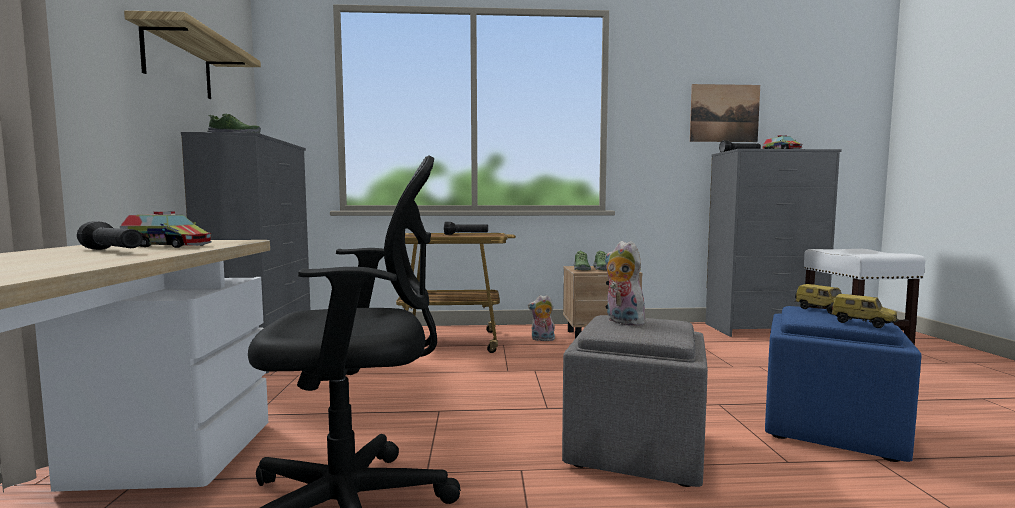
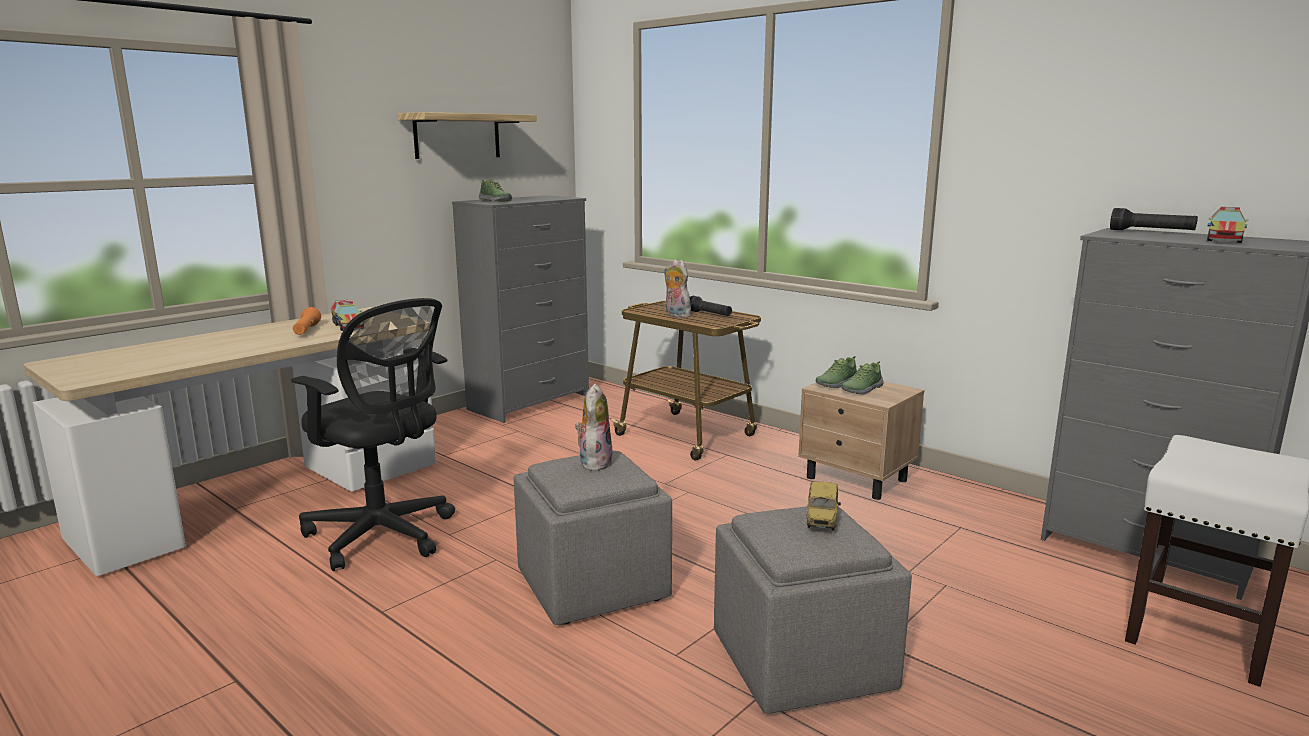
camera: 45 degrees right, 10 degrees up
black flashlight [77,221,143,250] -> orange flashlight [293,307,321,335]
plush toy [528,295,555,341] -> plush toy moved to [664,259,692,318]
picture [690,84,760,142] -> none
blue ottoman [765,306,921,462] -> grey ottoman [714,506,912,713]
toy car [830,294,898,328] -> none

